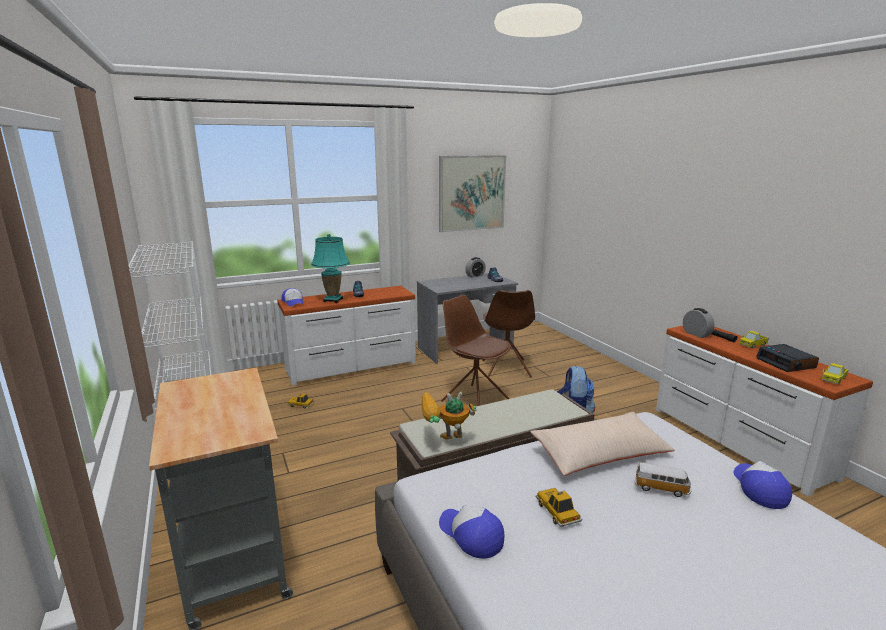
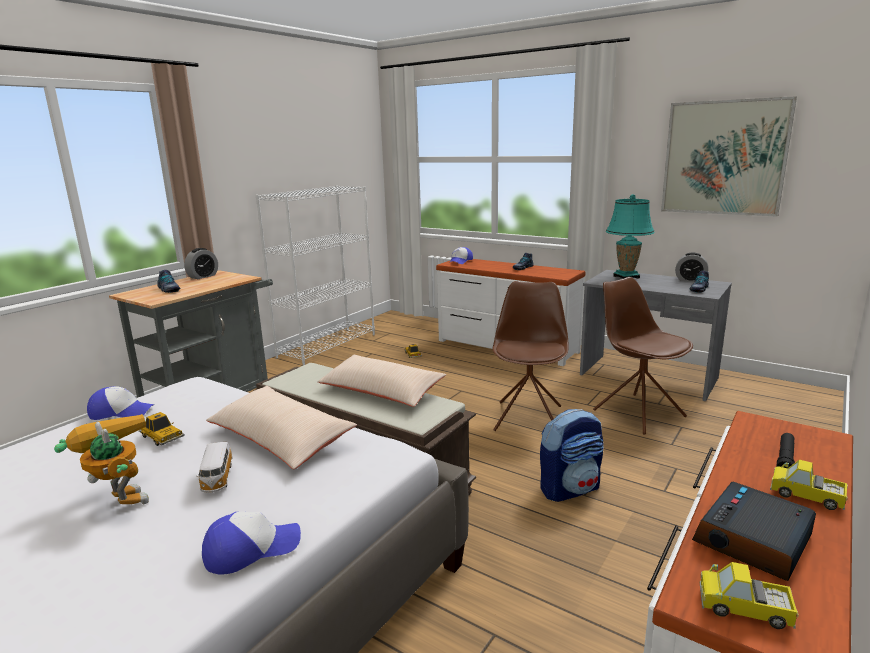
camera: 60 degrees right, 0 degrees up
turquoise table lamp [311,234,350,303] -> turquoise table lamp moved to [606,194,655,279]
toy robot [422,392,476,440] -> toy robot moved to [54,414,149,504]
cap [439,505,504,558] -> cap turned 75 degrees clockwise [87,386,154,420]
brown chair [483,290,535,378] -> brown chair turned 90 degrees clockwise [593,277,693,435]
toy car [536,488,582,527] -> toy car turned 90 degrees clockwise [139,412,185,446]
alarm clock [683,308,715,338] -> alarm clock moved to [184,248,218,279]
none -> shoe [158,270,180,293]
none -> beige pillow [318,355,446,407]

